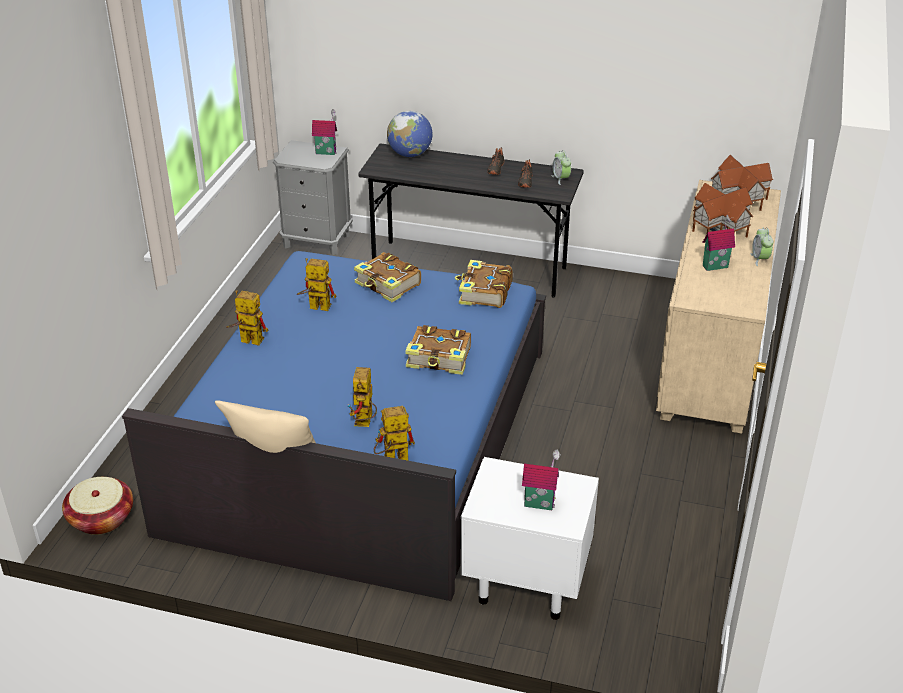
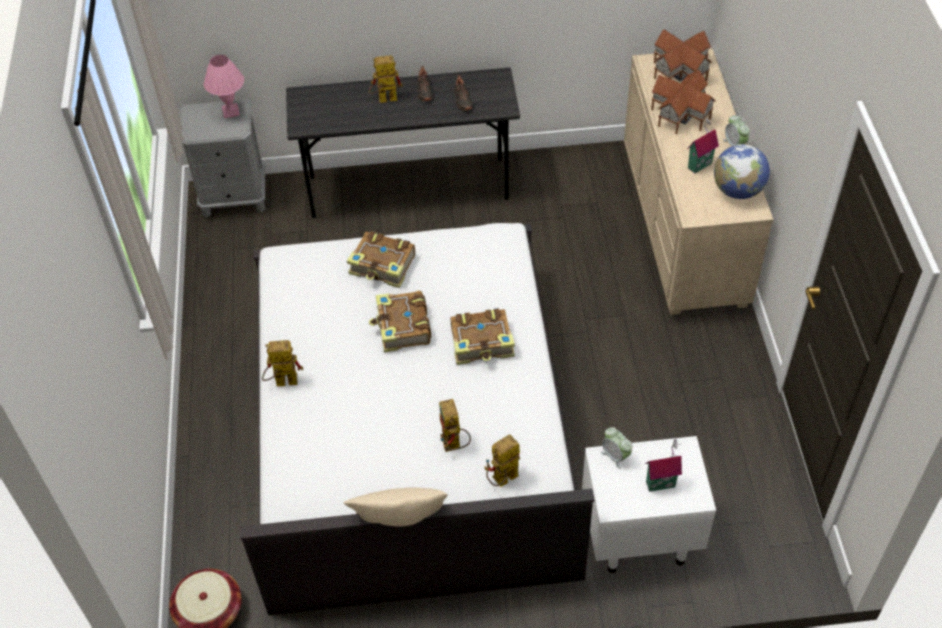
camera: 20 degrees left, 15 degrees up
blue bed [122,251,546,601] -> white bed [240,223,594,615]
toy robot [297,258,336,311] -> toy robot moved to [369,55,402,103]
toy house [312,109,337,155] -> pink table lamp [204,55,244,118]
globe [387,111,433,157] -> globe moved to [714,144,770,199]
book [455,260,513,308] -> book moved to [369,291,431,352]
alarm clock [552,150,571,185] -> alarm clock moved to [601,427,632,469]

